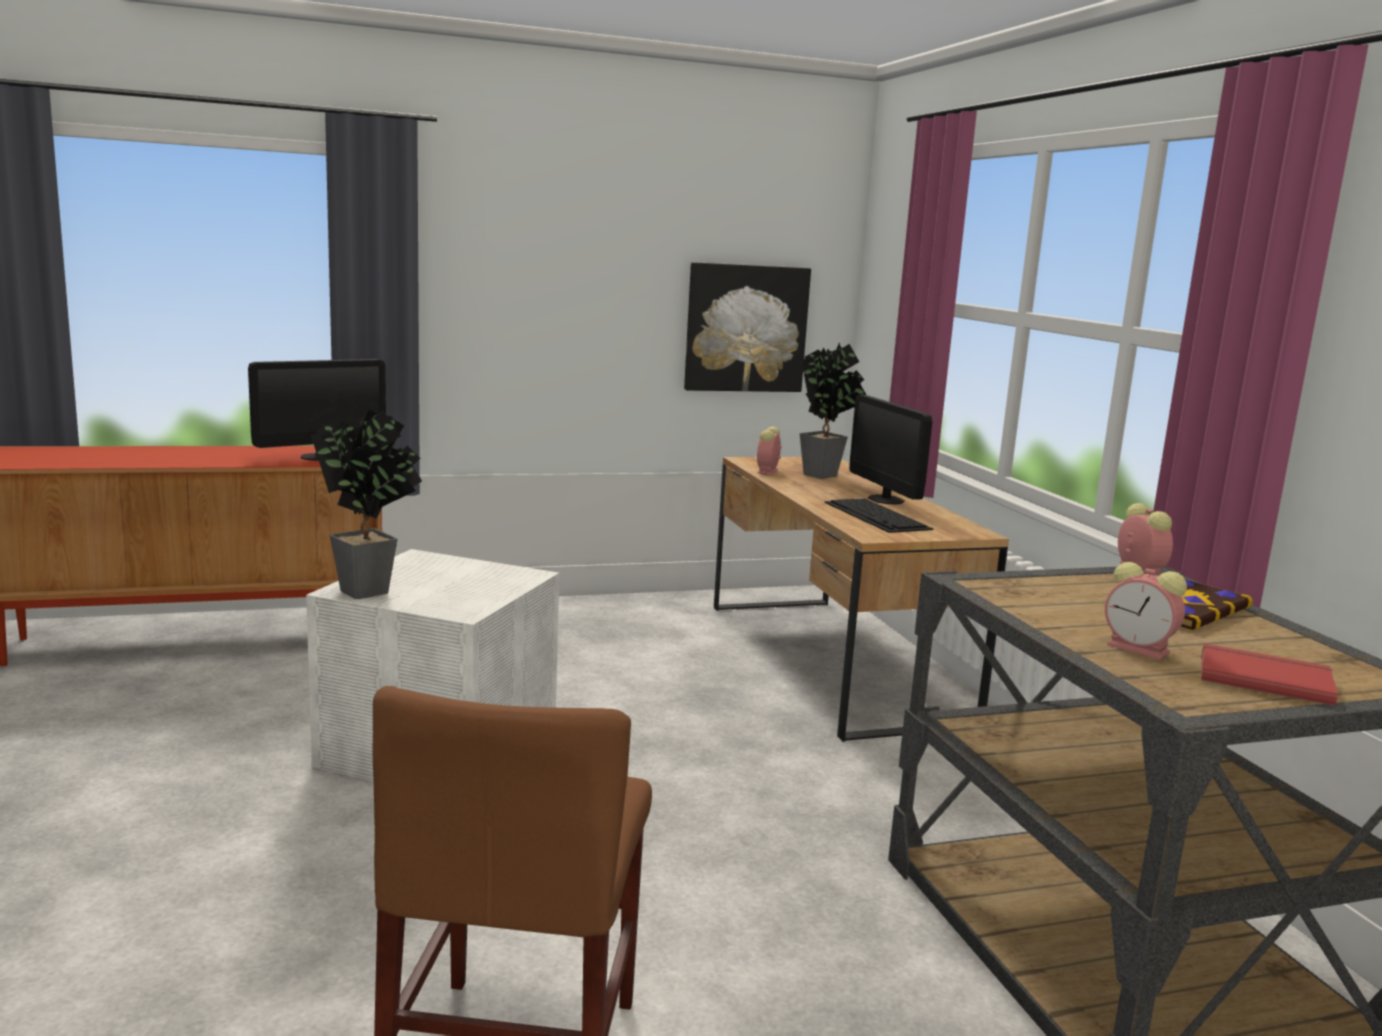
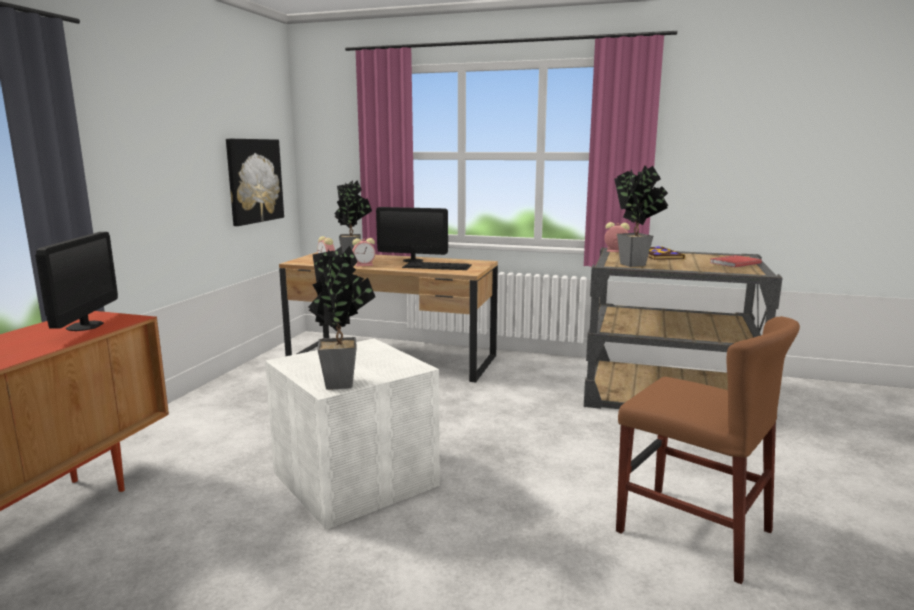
camera: 55 degrees left, 0 degrees up
alarm clock [1105,562,1187,660] -> alarm clock moved to [352,238,375,267]
none -> potted plant [614,166,668,267]

